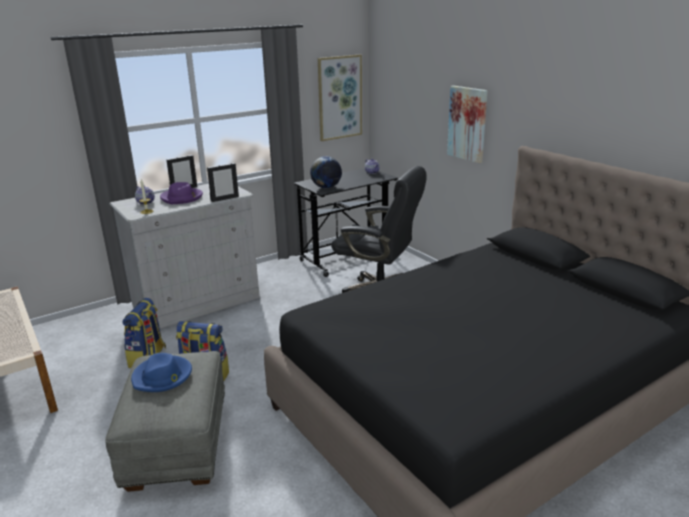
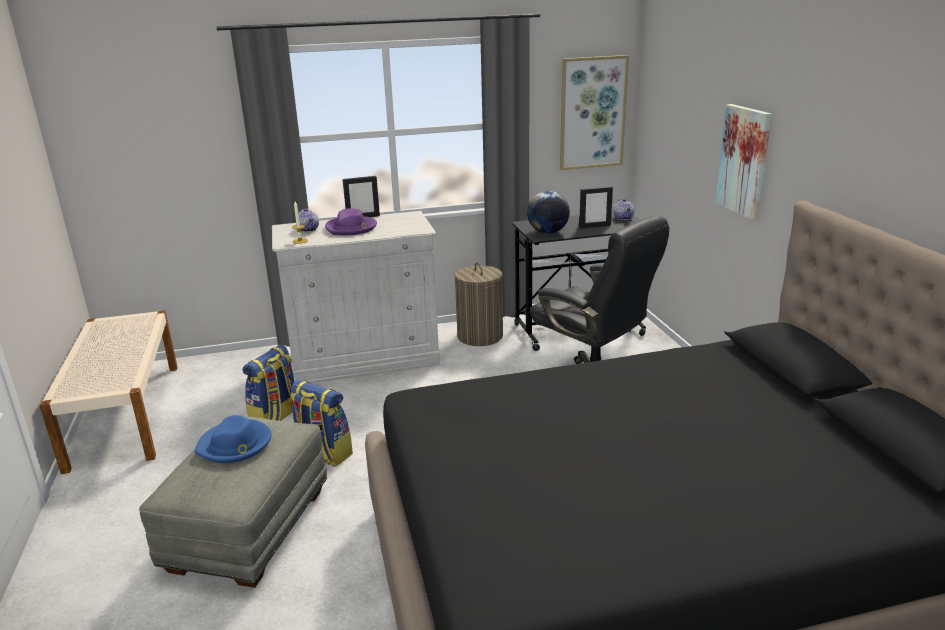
camera: 20 degrees right, 0 degrees up
picture frame [207,163,239,202] -> picture frame moved to [579,186,613,228]
none -> laundry basket [454,262,503,346]

